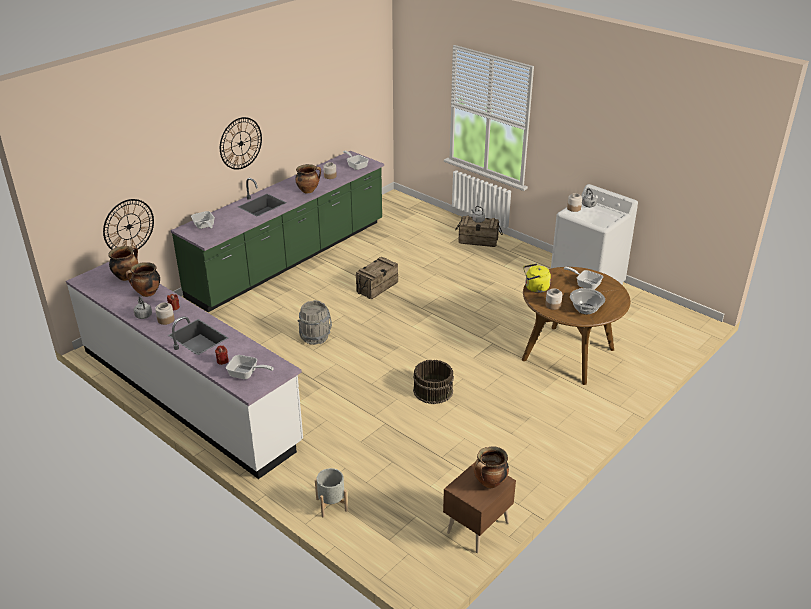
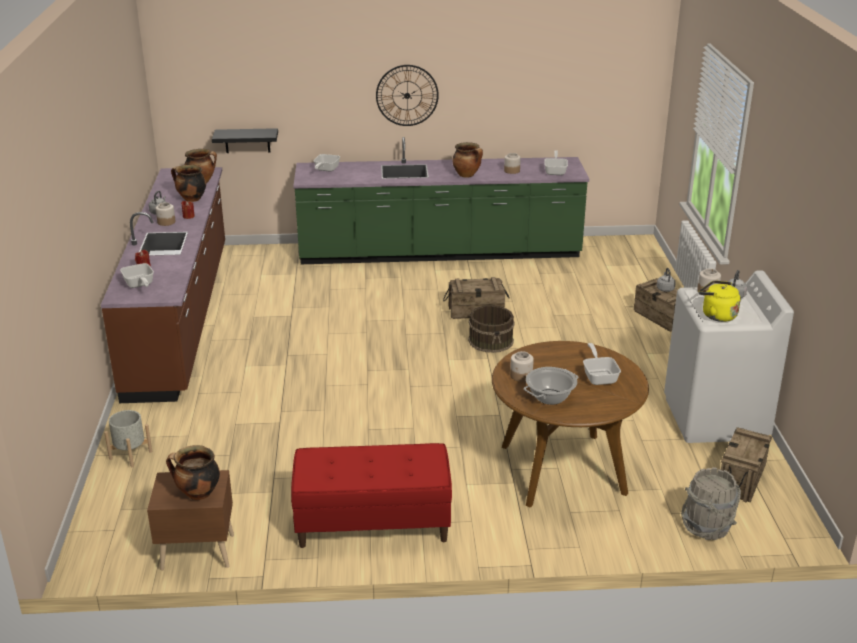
camera: 45 degrees right, 5 degrees down
white counter [66,262,303,479] -> brown counter [101,167,225,403]
wall clock [103,199,154,252] -> black shelf [212,128,278,153]
grey bucket [297,300,332,345] -> grey bucket moved to [681,467,741,540]
brown bucket [413,360,454,404] -> brown bucket moved to [468,305,515,353]
yellow kettle [523,263,551,293] -> yellow kettle moved to [699,280,741,322]
none -> red bench [291,443,452,548]
none -> crate [721,427,772,503]

